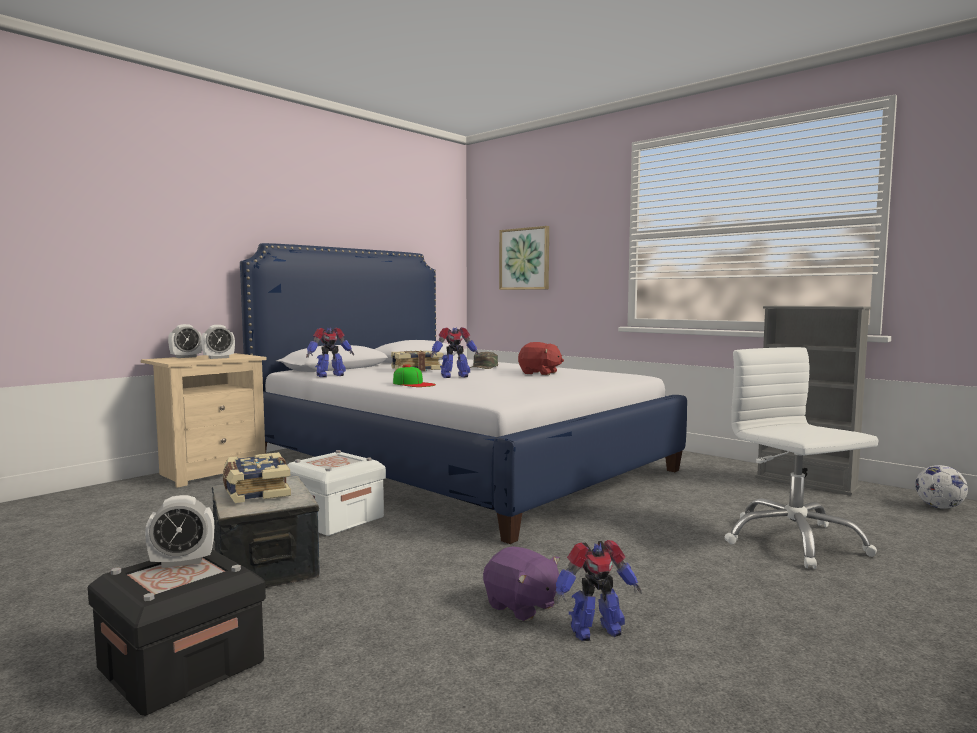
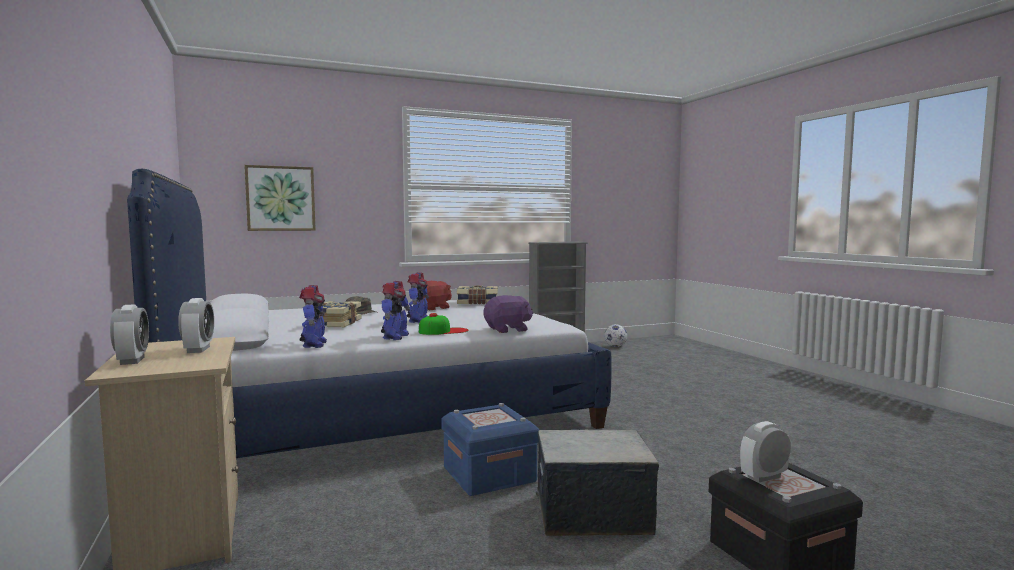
camera: 65 degrees left, 0 degrees up
alarm clock [145,495,214,568] -> alarm clock turned 120 degrees counterclockwise [740,421,791,482]
book [223,452,291,503] -> book moved to [457,285,498,305]
white storage box [287,450,386,536] -> blue storage box [441,403,539,496]
purple plush toy [483,546,560,621] -> purple plush toy moved to [484,295,533,333]
toy robot [554,540,642,641] -> toy robot moved to [381,281,410,340]
white office chair [725,347,879,569] -> none

